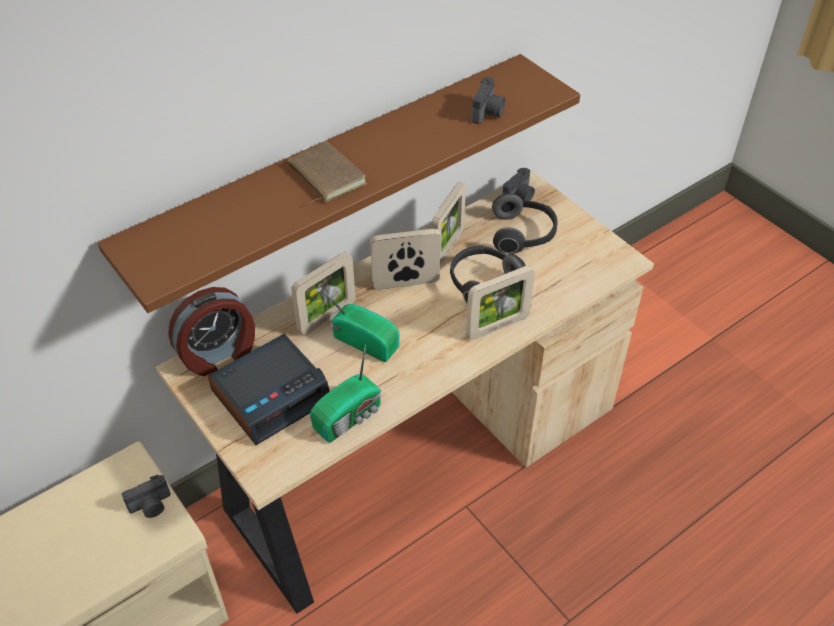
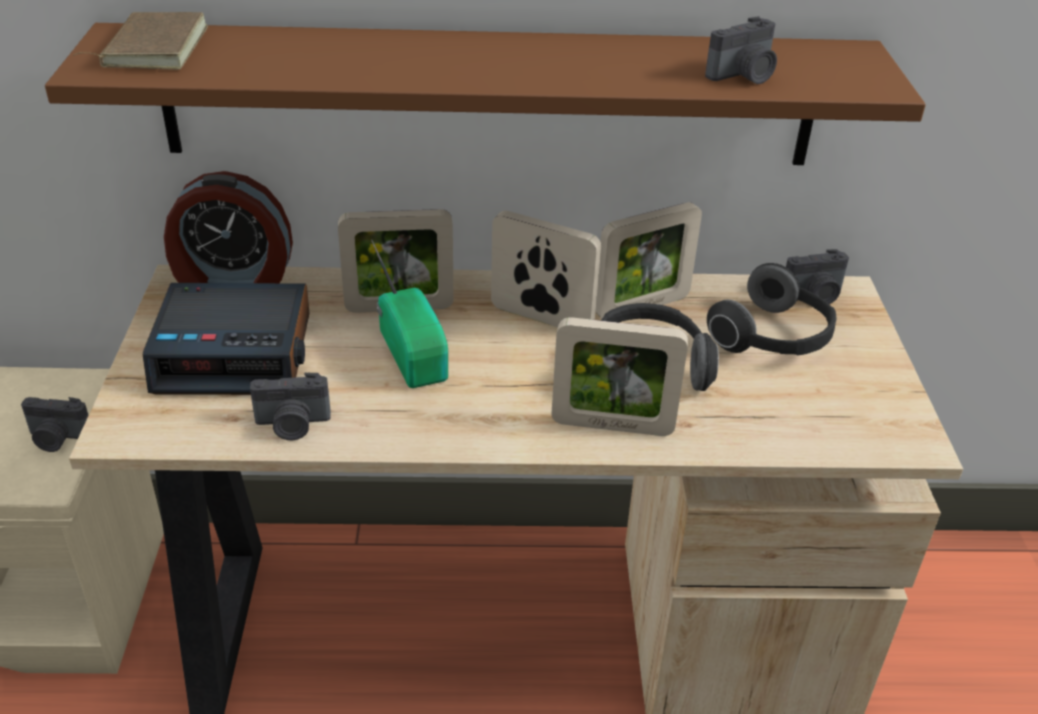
camera: 35 degrees right, 10 degrees down
brown book [288,141,367,203] -> brown book moved to [73,12,208,70]
radio [310,344,382,443] -> camera [250,373,331,440]

